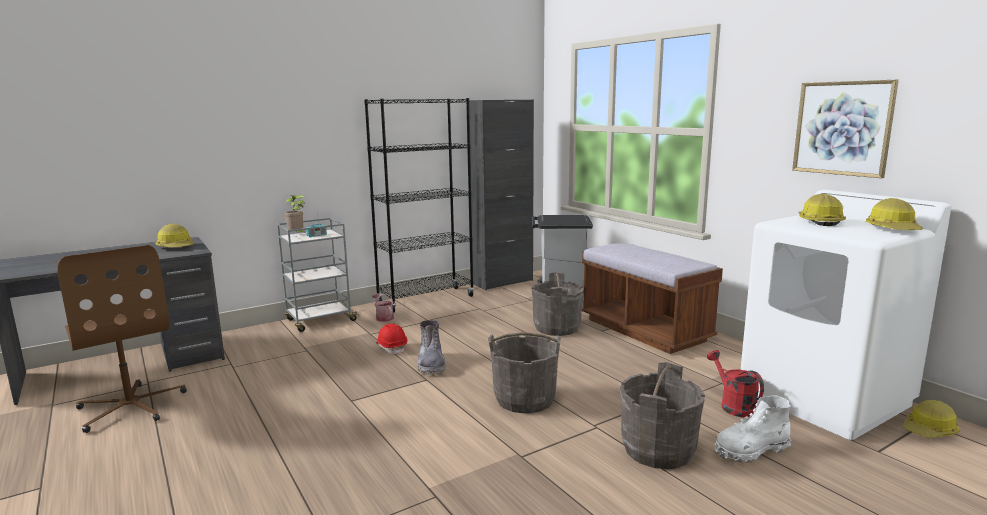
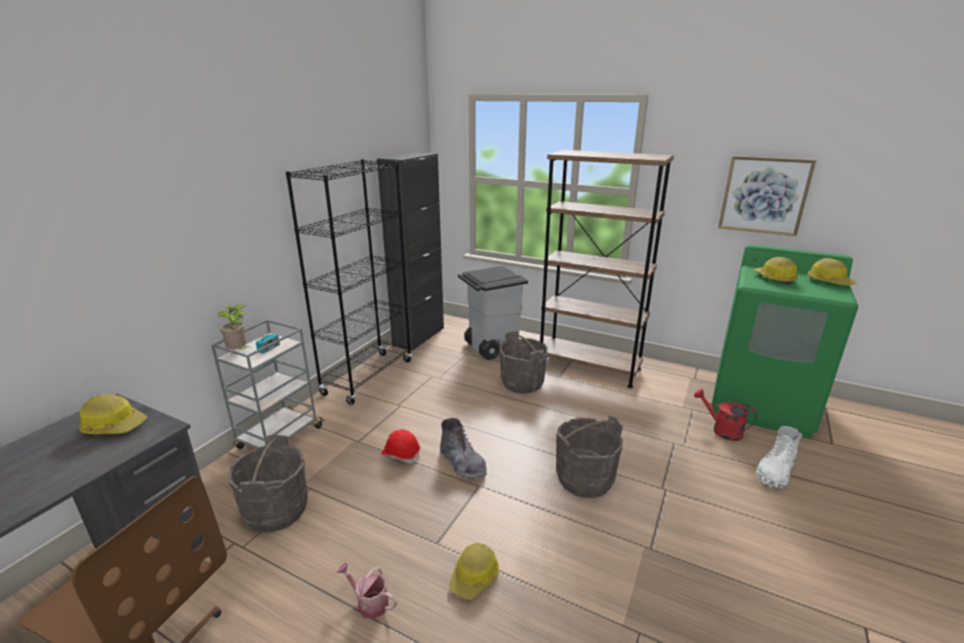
camera: 30 degrees left, 10 degrees up
watering can [372,293,394,322] -> watering can moved to [336,562,397,619]
brown bench [582,243,723,354] -> brown bookcase [540,150,674,388]
grey bucket [620,362,705,469] -> grey bucket moved to [228,434,308,533]
white washing machine [741,190,951,440] -> green washing machine [711,245,858,439]
hard hat [903,400,959,438] -> hard hat moved to [449,542,499,600]

